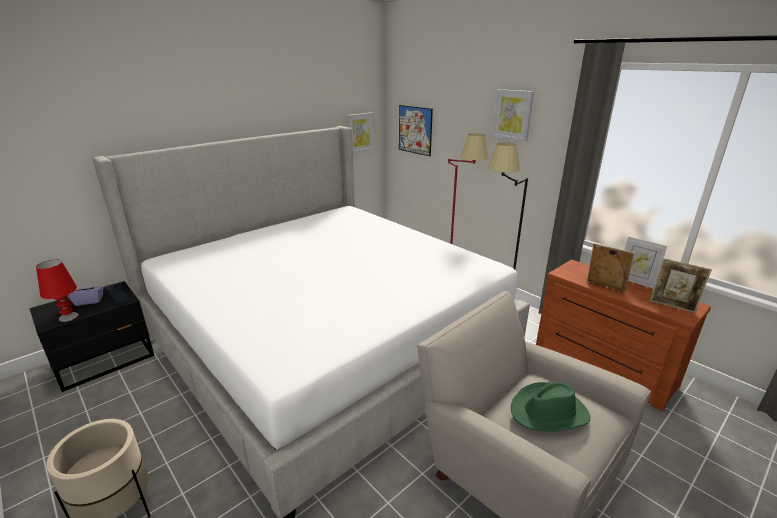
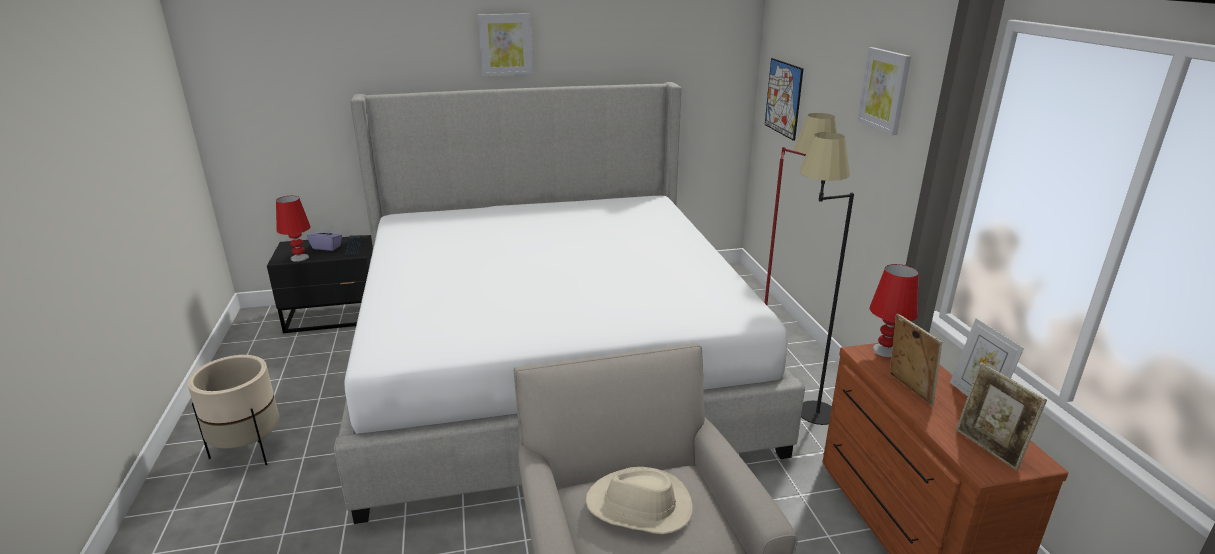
camera: 30 degrees right, 0 degrees up
picture [347,112,374,153] -> picture moved to [478,13,533,76]
green hat [511,382,590,432] -> beige hat [586,467,693,535]
none -> red table lamp [869,264,918,357]

